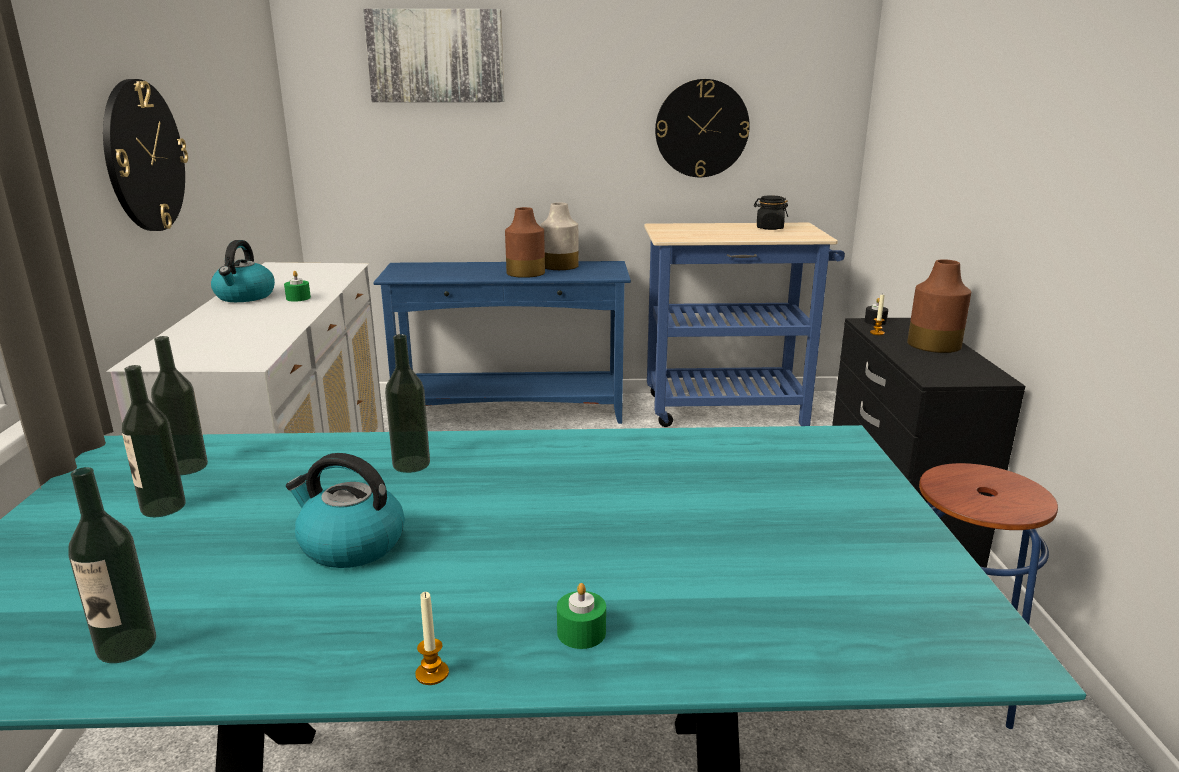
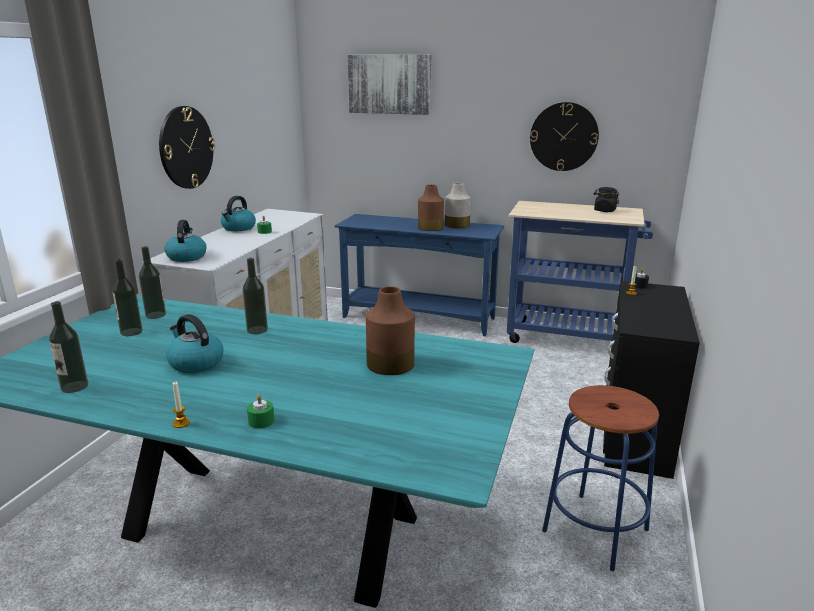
camera: 20 degrees right, 0 degrees up
brown vase [907,259,971,353] -> brown vase moved to [366,287,415,375]
none -> kettle [164,220,207,262]

